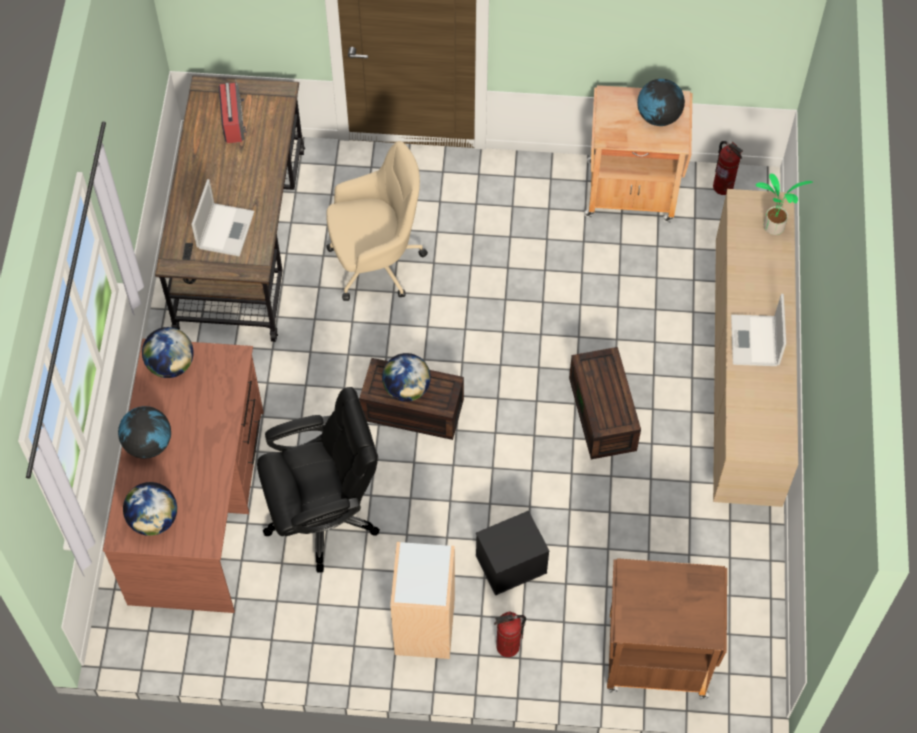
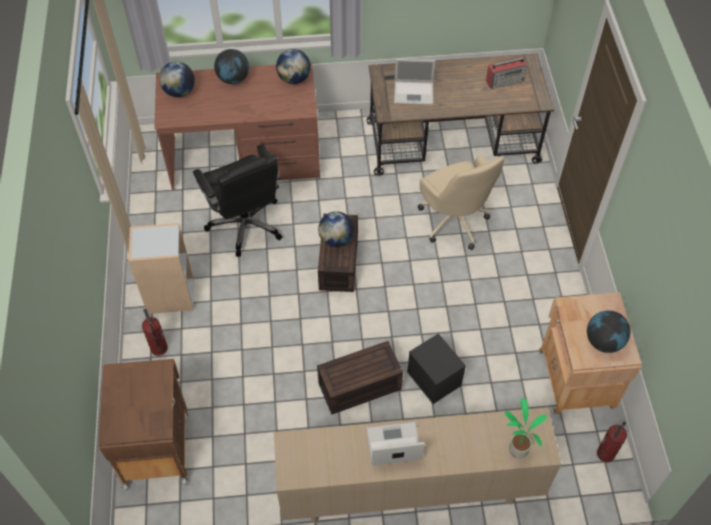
camera: 80 degrees right, 5 degrees down
black storage box [475,511,550,596] -> black storage box moved to [407,333,466,404]

